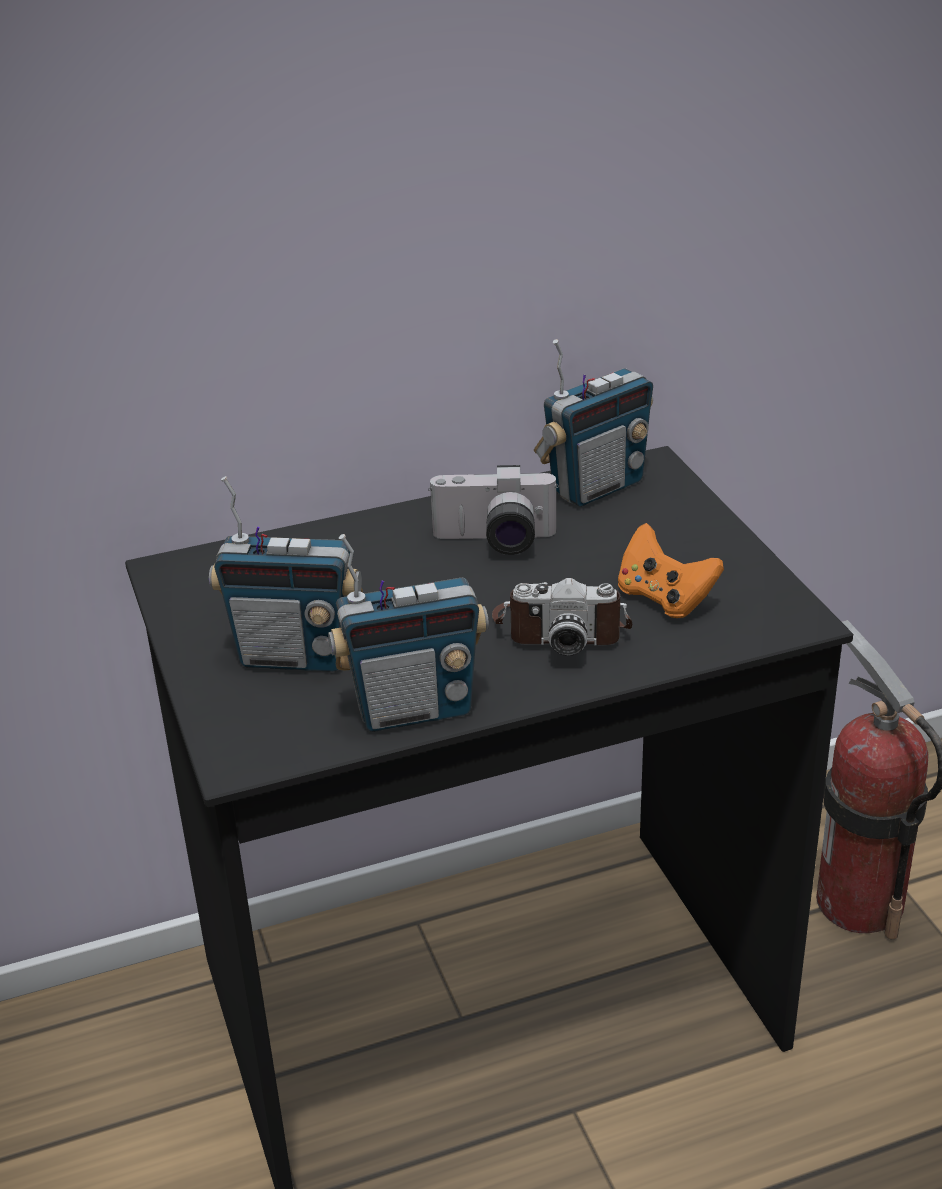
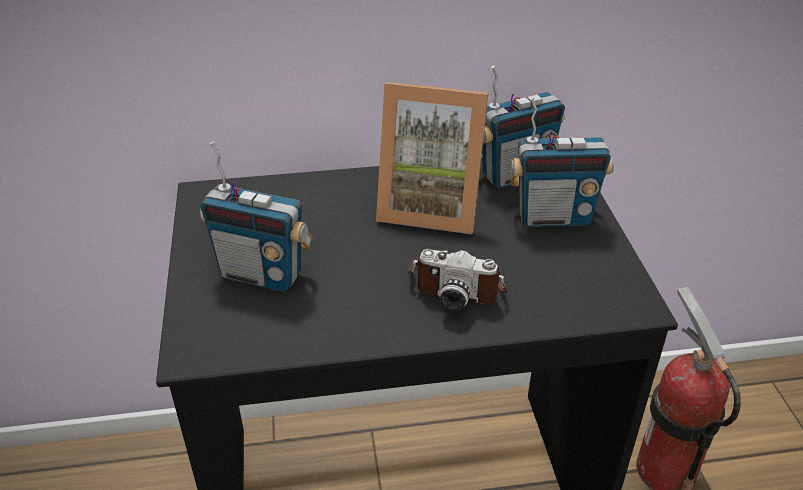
camera: 10 degrees right, 5 degrees up
radio [328,534,489,732] -> radio moved to [510,97,614,227]
camera [428,465,559,555] -> picture frame [376,82,488,234]
orange game controller [618,523,724,618] -> none

